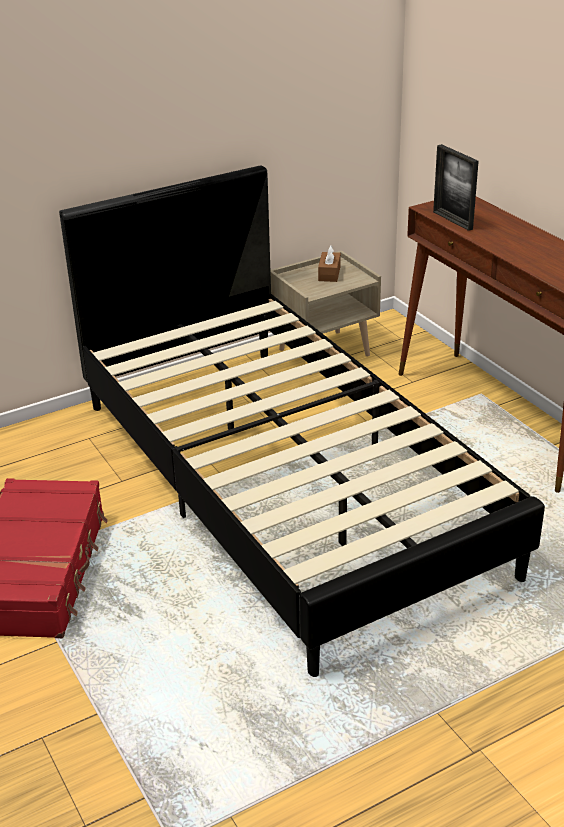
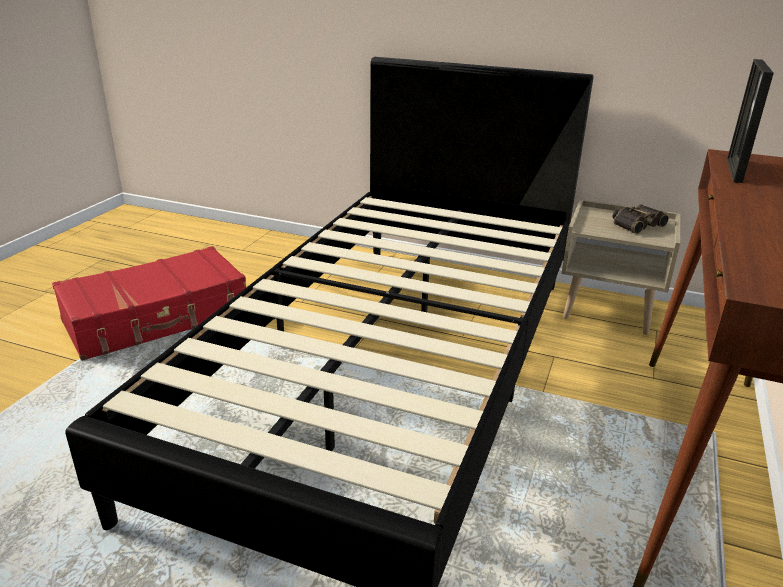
camera: 50 degrees right, 5 degrees down
brown tissue box [318,246,341,282] -> binoculars [612,204,669,234]

